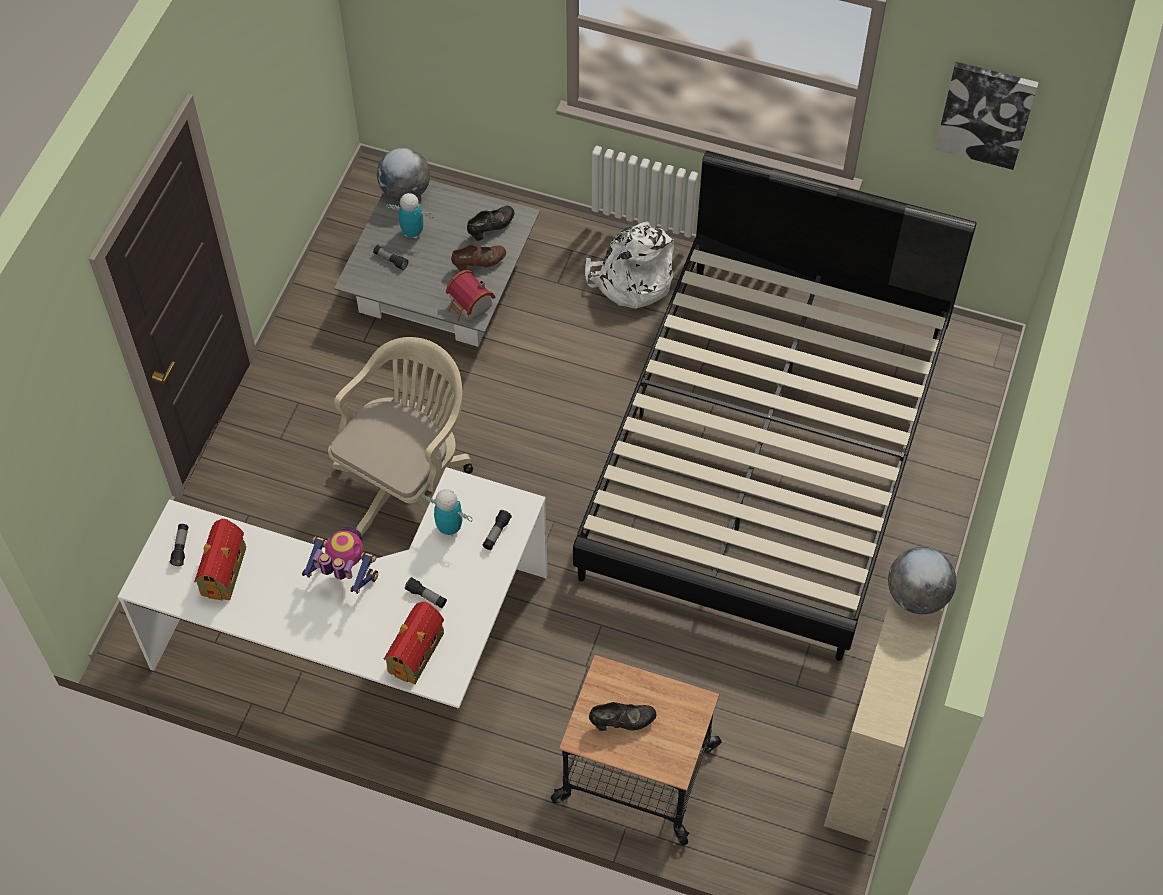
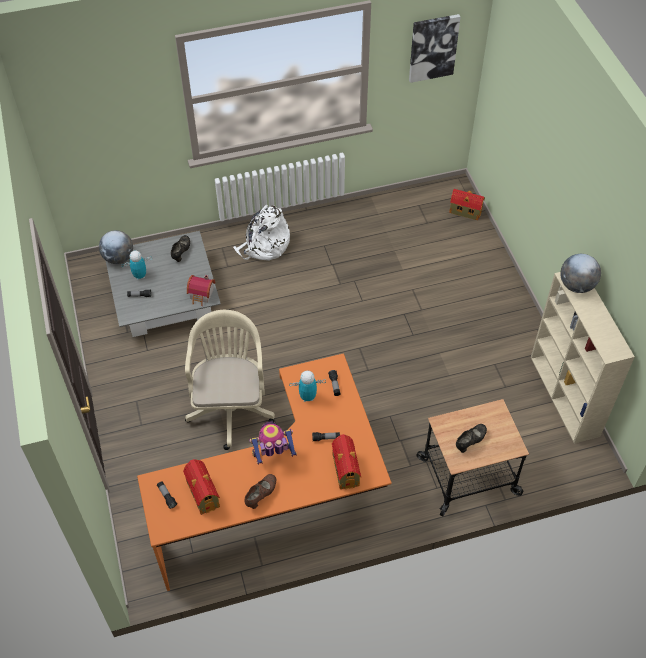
camera: 35 degrees left, 5 degrees down
white desk [117,467,548,709] -> orange desk [137,353,392,591]
brown shoe [451,245,506,272] -> brown shoe moved to [244,474,276,509]
black bed [573,151,977,661] -> none
none -> toy house [449,189,485,220]

